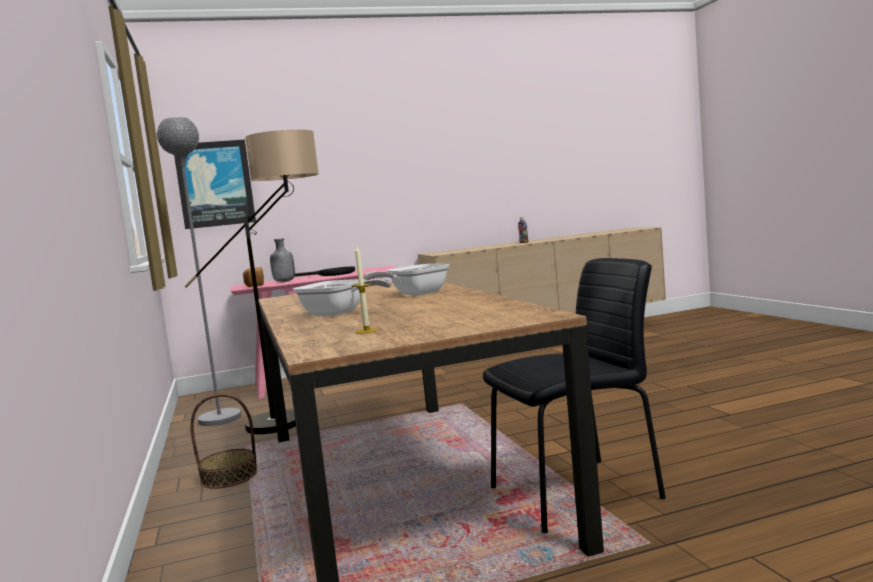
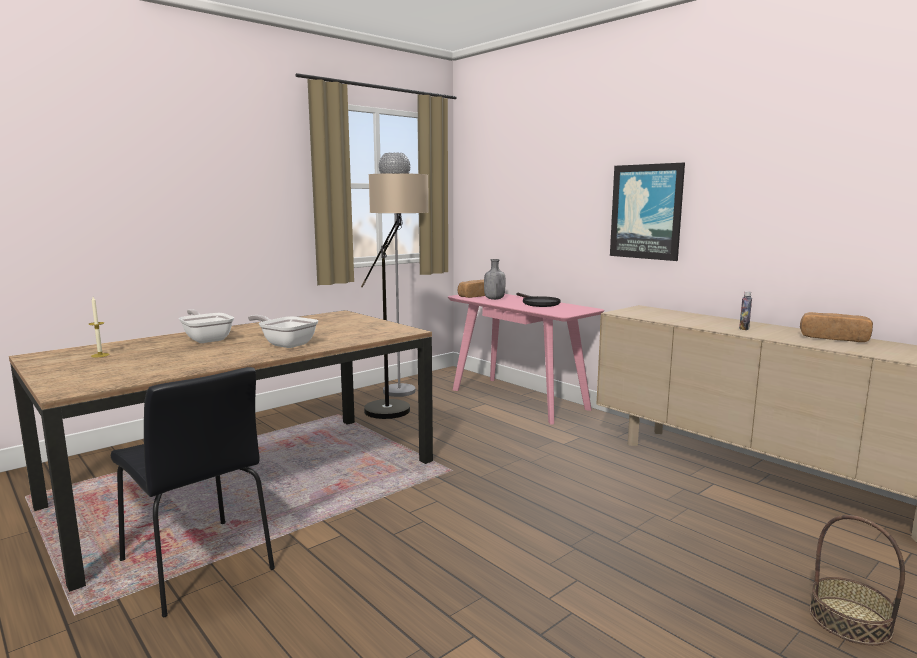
camera: 65 degrees right, 5 degrees up
picture [174,139,256,229] -> picture moved to [610,163,685,261]
basket [190,394,257,489] -> basket moved to [809,515,905,646]
frying pan [293,279,392,316] -> frying pan turned 135 degrees clockwise [179,309,234,343]
none -> bread [800,312,873,342]

